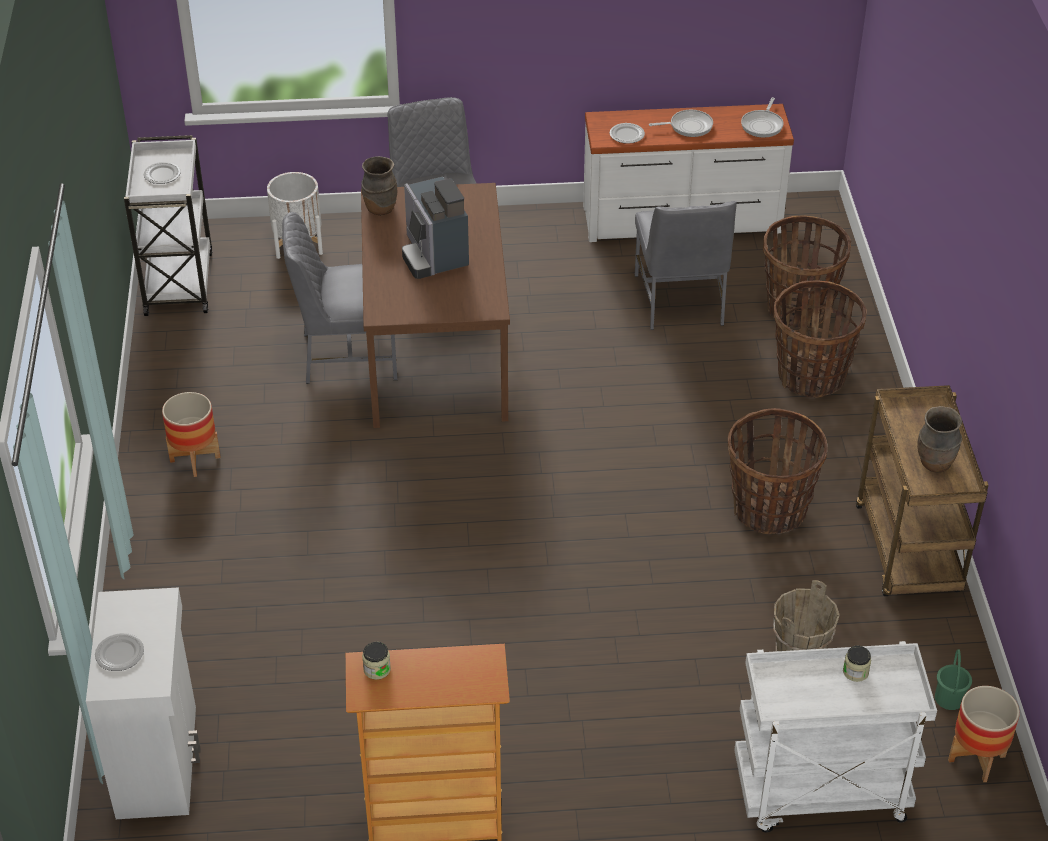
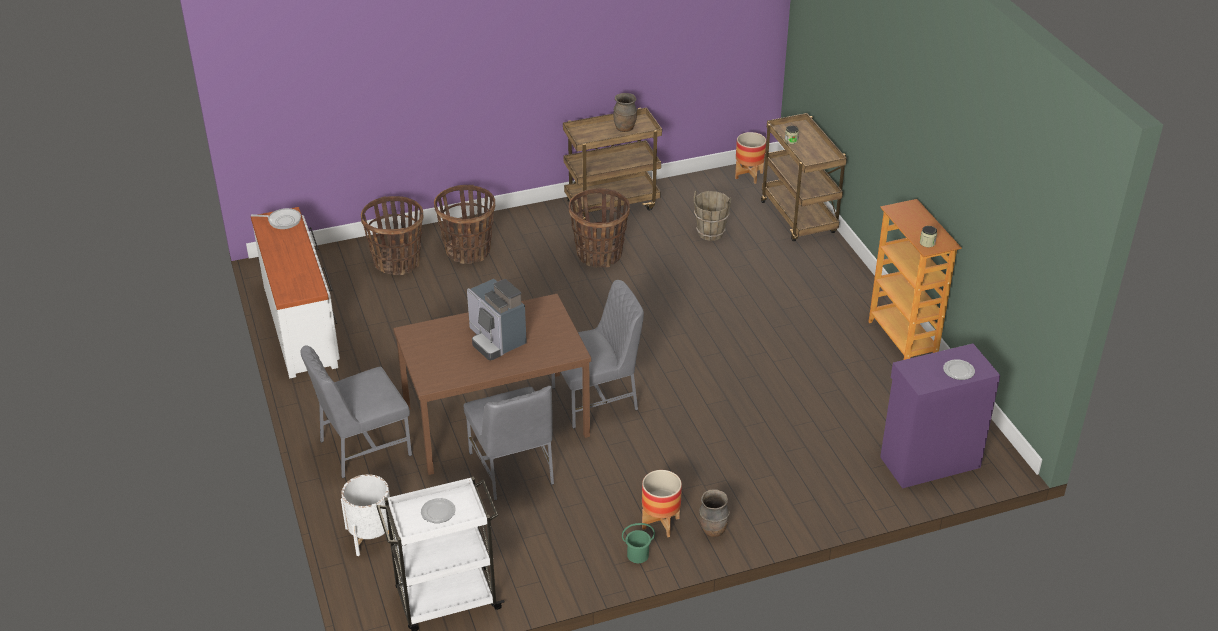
camera: 105 degrees left, 5 degrees down
white cabinet [86,587,201,819] -> purple cabinet [880,344,1000,488]
brown vase [361,156,397,215] -> brown vase moved to [699,490,730,537]
coffee machine [402,176,469,279] -> coffee machine turned 90 degrees clockwise [467,279,527,360]
plate [610,123,645,144] -> none
grey chair [635,201,737,330] -> grey chair moved to [551,280,644,429]
frying pan [649,110,713,137] -> none
white cart [734,641,937,832] -> brown cart [761,113,847,242]
green bucket [935,649,972,710] -> green bucket moved to [622,523,655,563]

